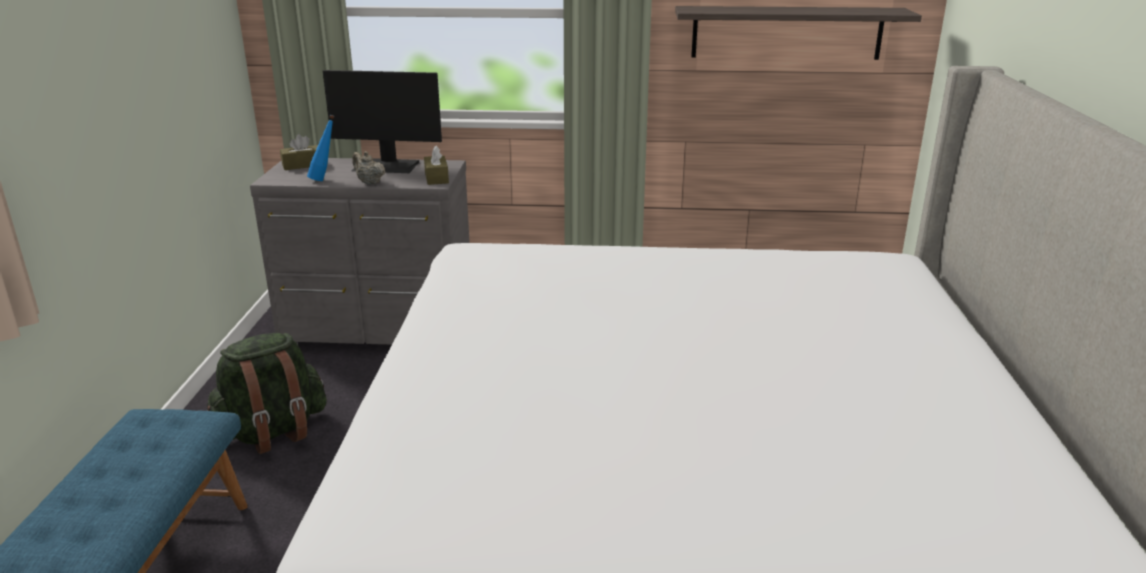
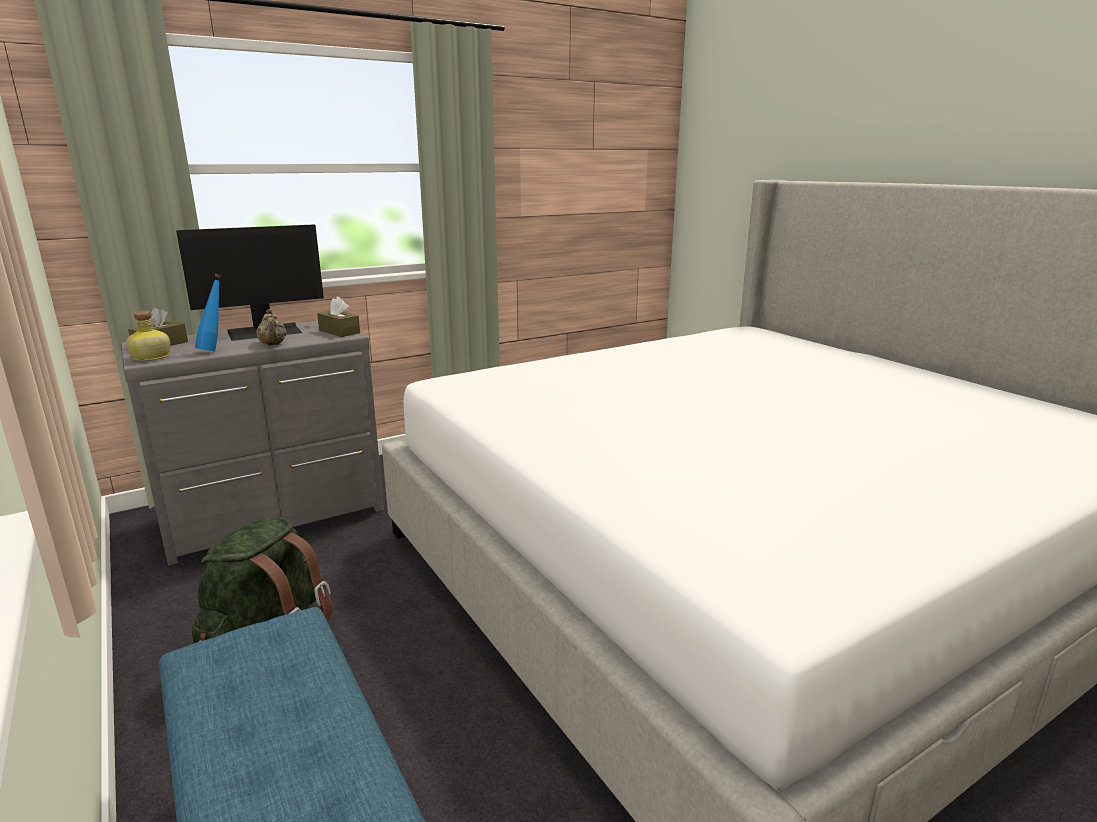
camera: 35 degrees left, 5 degrees down
beige teapot [352,151,385,185] -> beige teapot turned 120 degrees counterclockwise [256,309,286,345]
shelf [675,6,922,60] -> none
none -> bottle [126,311,170,361]

